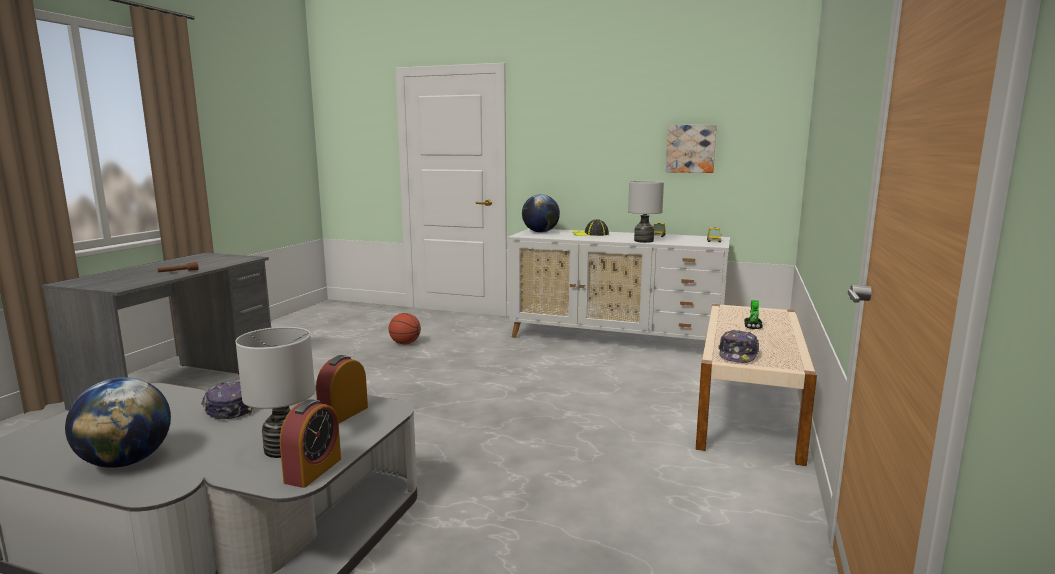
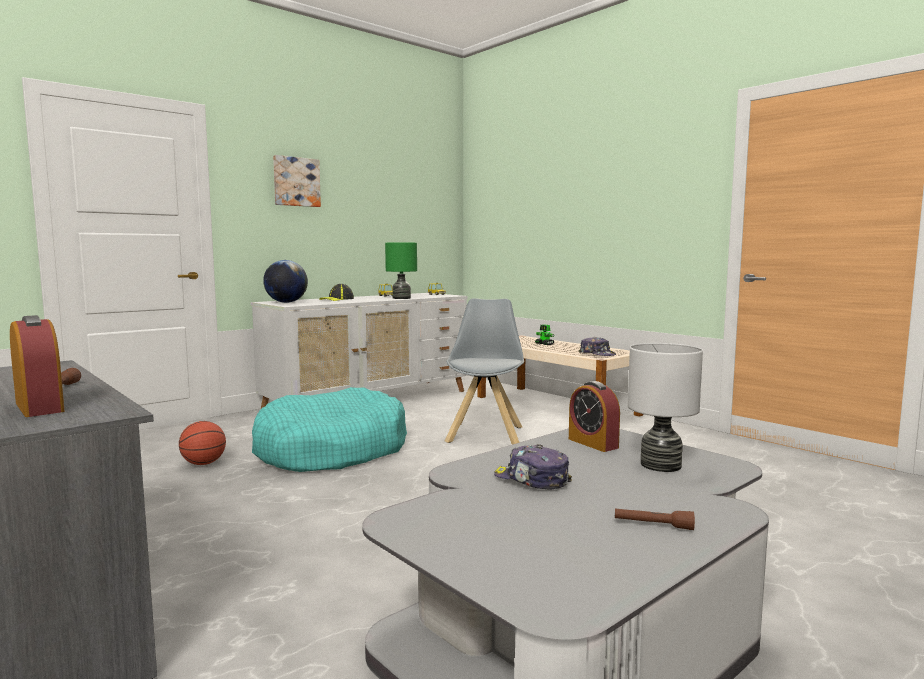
camera: 60 degrees left, 5 degrees down
globe [65,377,171,468] -> brown flashlight [615,508,695,530]
cap [201,381,254,419] -> cap turned 45 degrees clockwise [494,444,572,490]
alarm clock [280,399,341,488] -> alarm clock moved to [10,315,64,417]
grey table lamp [628,181,664,243] -> green table lamp [385,242,417,299]
picture [666,125,717,173] -> picture moved to [273,155,321,207]
none -> turquoise dog bed [252,387,407,472]
none -> grey chair [445,298,524,444]

